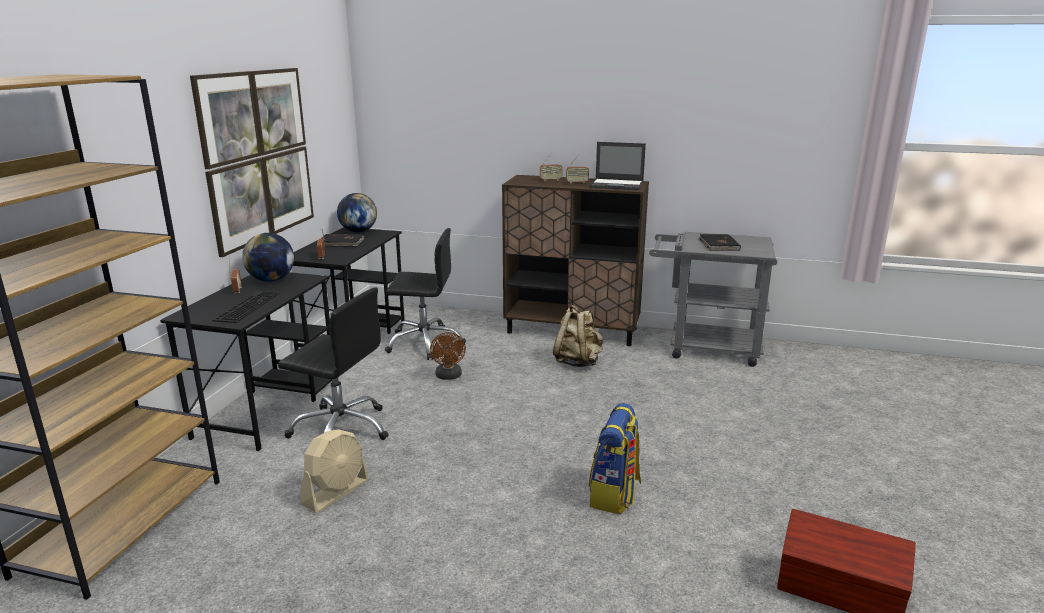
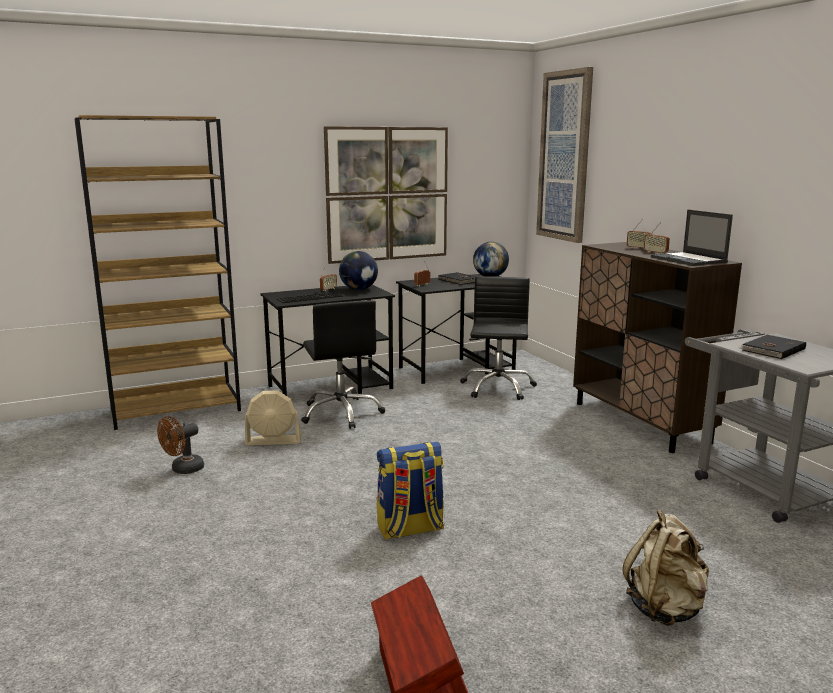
camera: 50 degrees right, 5 degrees down
black office chair [385,228,466,360] -> black office chair turned 135 degrees counterclockwise [460,276,537,400]
brown fan [430,332,466,380] -> brown fan moved to [157,416,204,474]
beige backpack [553,305,604,367] -> beige backpack moved to [623,509,709,626]
none -> picture [536,67,593,243]

